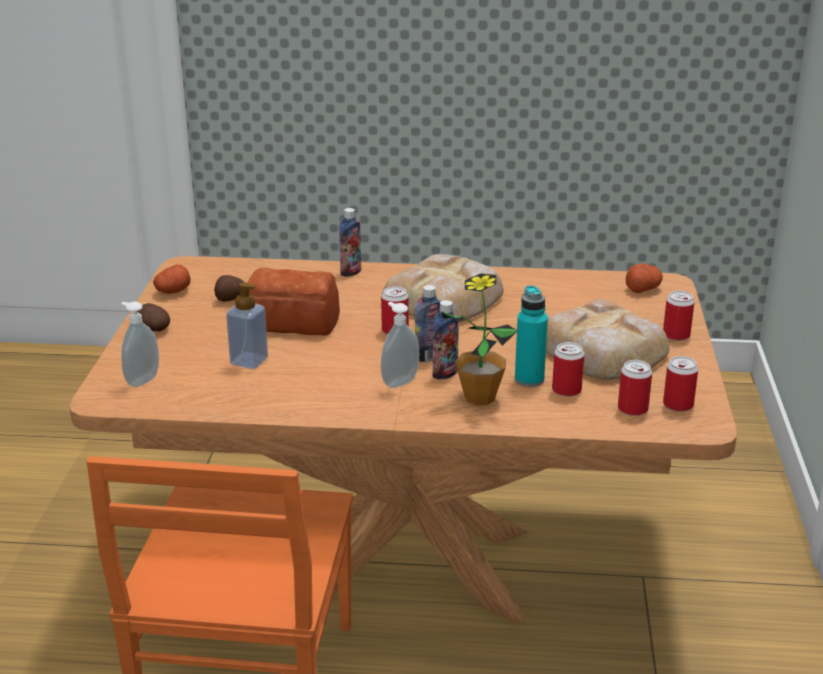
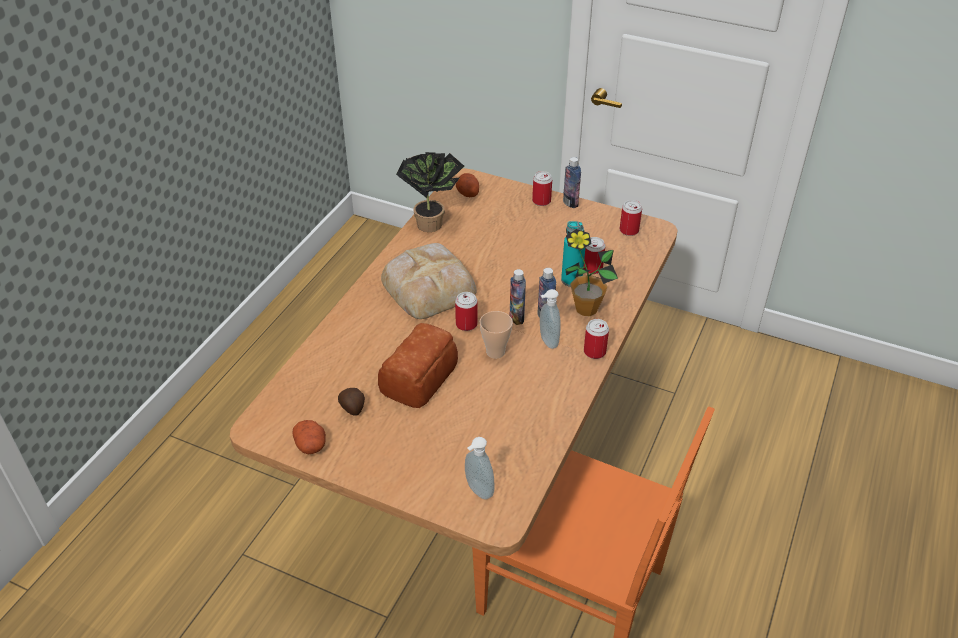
camera: 70 degrees left, 15 degrees up
potato [137,303,170,331] -> none
soap dispenser [226,282,268,369] -> none
bottle [339,208,361,277] -> bottle moved to [563,157,581,208]
bread [546,299,669,380] -> none
can [618,360,652,416] -> can moved to [584,319,609,359]
none -> potted plant [396,152,464,232]
none -> cup [480,311,513,359]

